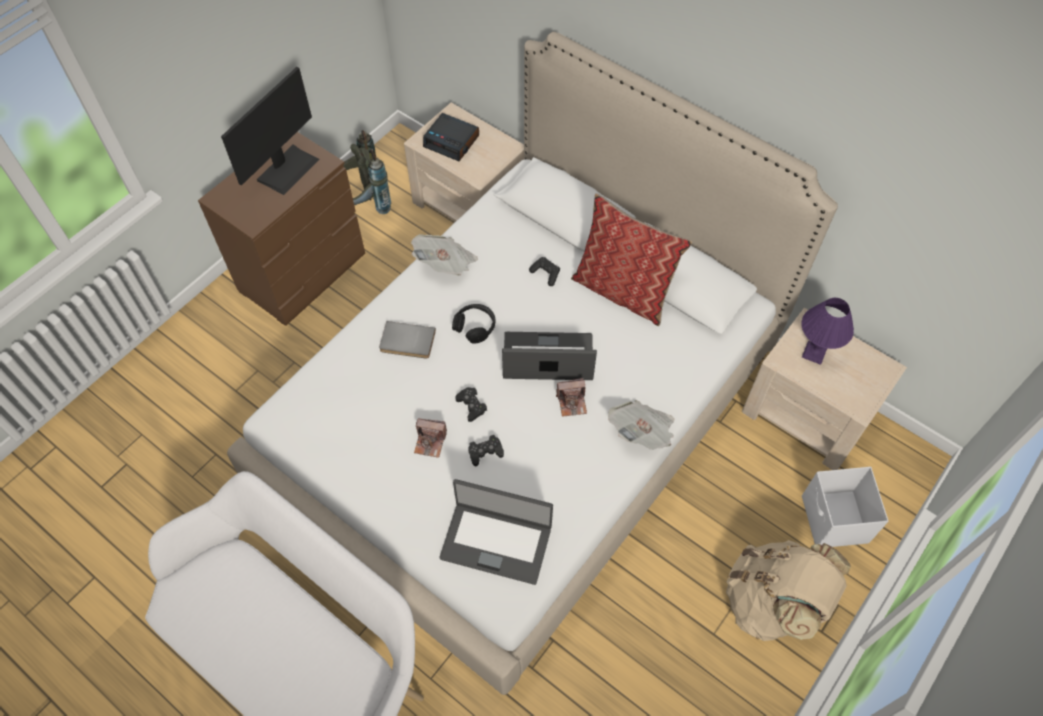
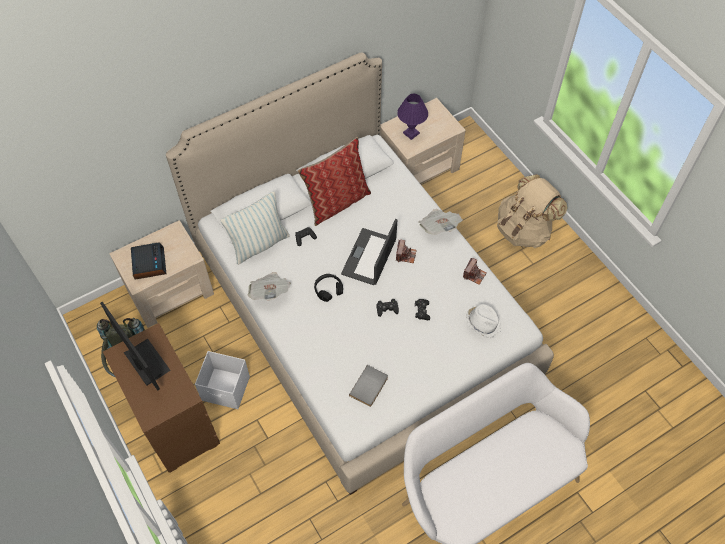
camera: 70 degrees left, 0 degrees up
grey book [379,321,436,359] -> grey book moved to [349,365,388,407]
camera [414,419,447,458] -> camera moved to [463,257,486,285]
alarm clock [423,113,479,161] -> alarm clock turned 60 degrees counterclockwise [131,242,166,280]
laptop [439,479,553,585] -> white hat [466,304,501,338]
white storage box [802,467,888,547] -> white storage box moved to [195,351,250,409]
none -> pillow [221,191,290,265]

